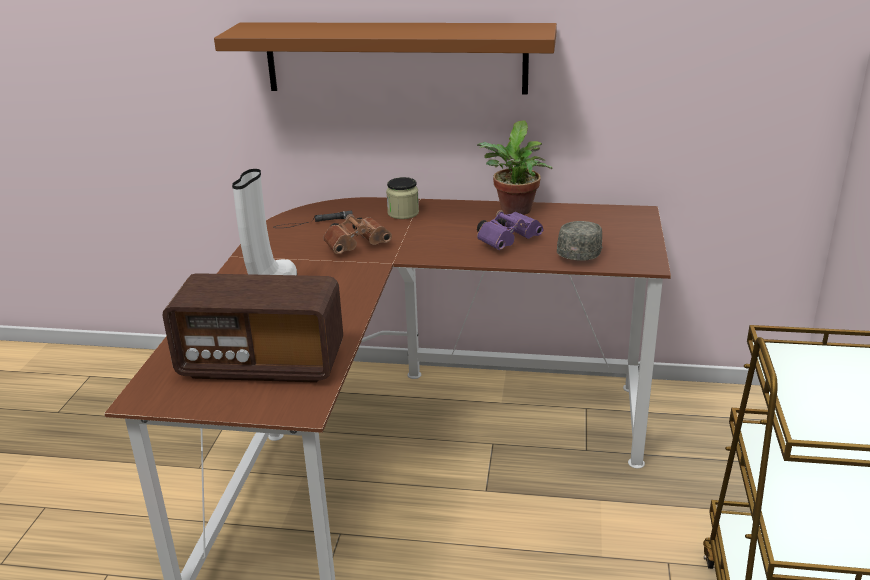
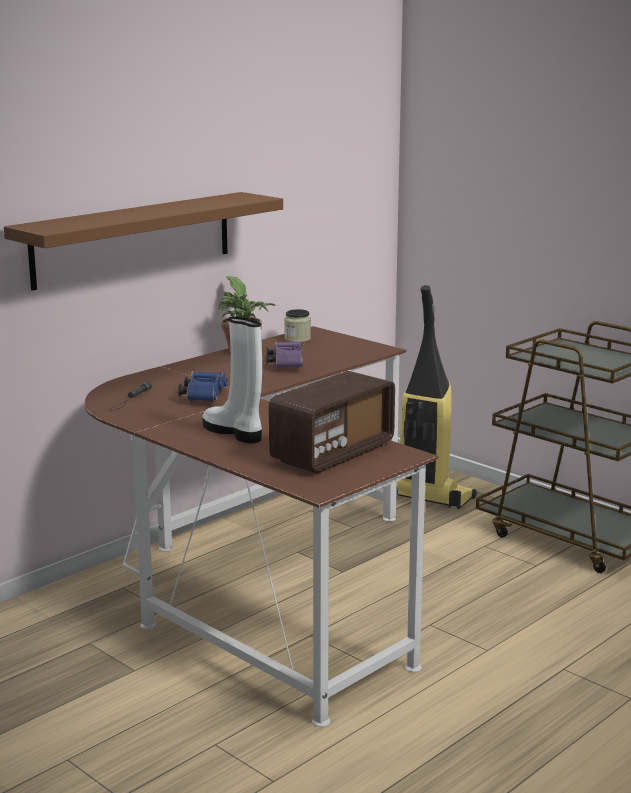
camera: 55 degrees left, 10 degrees down
brown binoculars [323,214,392,254] -> blue binoculars [178,371,228,402]
jar [386,177,419,219] -> jar moved to [284,309,311,342]
grey cap [557,221,603,260] -> none
none -> vacuum cleaner [396,285,477,509]

